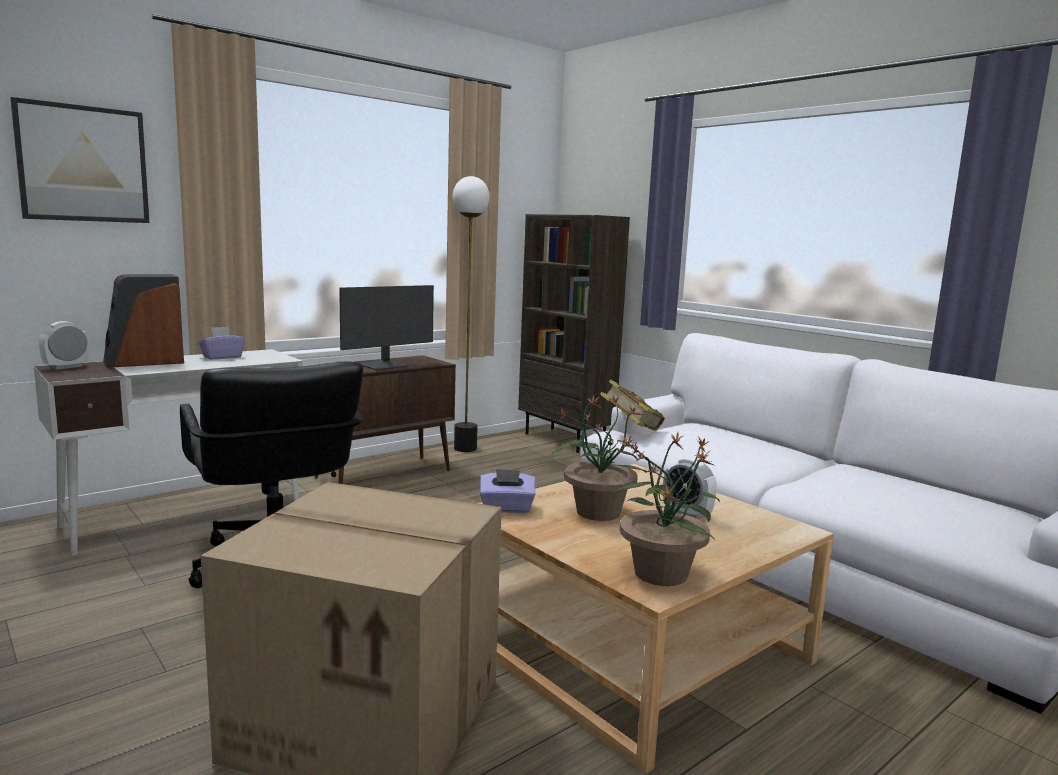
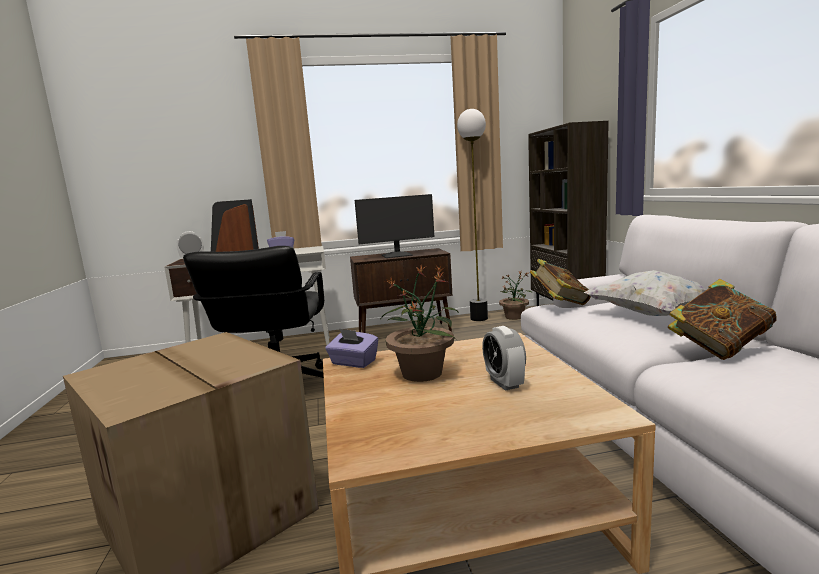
camera: 30 degrees right, 0 degrees up
picture [10,97,149,223] -> none
potted plant [615,432,720,586] -> potted plant moved to [499,272,534,320]
none -> white pillow [584,270,706,316]
none -> book [668,279,777,360]

